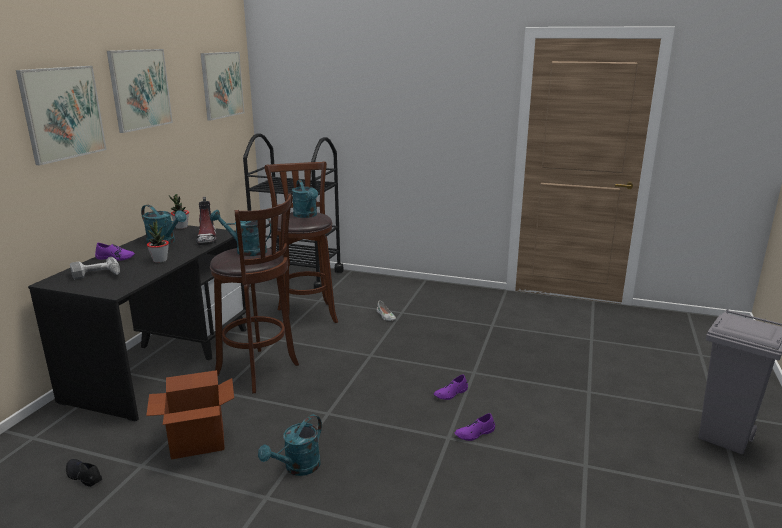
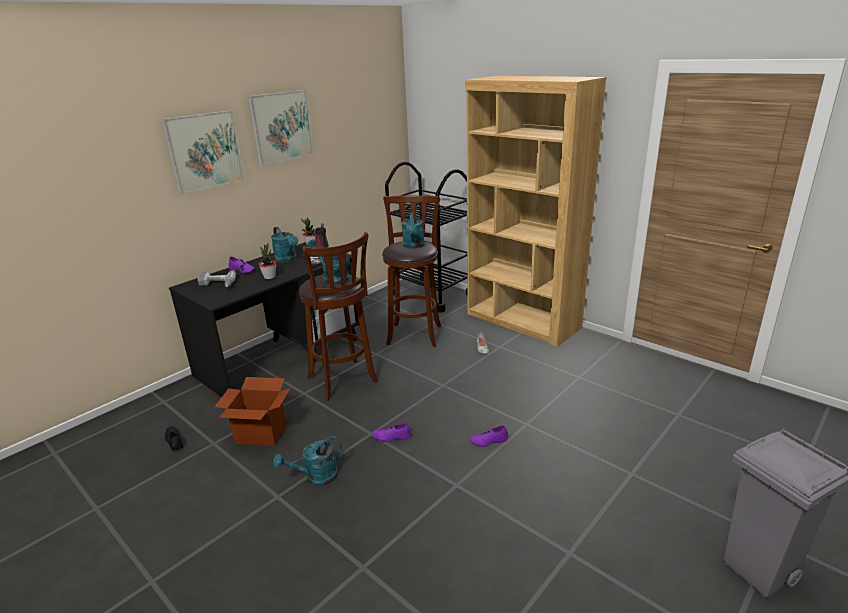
camera: 25 degrees right, 5 degrees up
picture [200,52,244,121] -> none
purple shoe [455,413,495,441] -> purple shoe moved to [373,423,411,442]
none -> brown bookcase [465,76,606,347]

